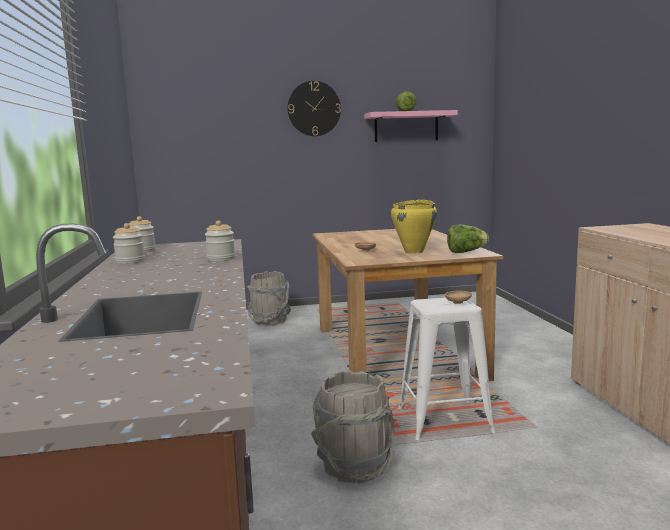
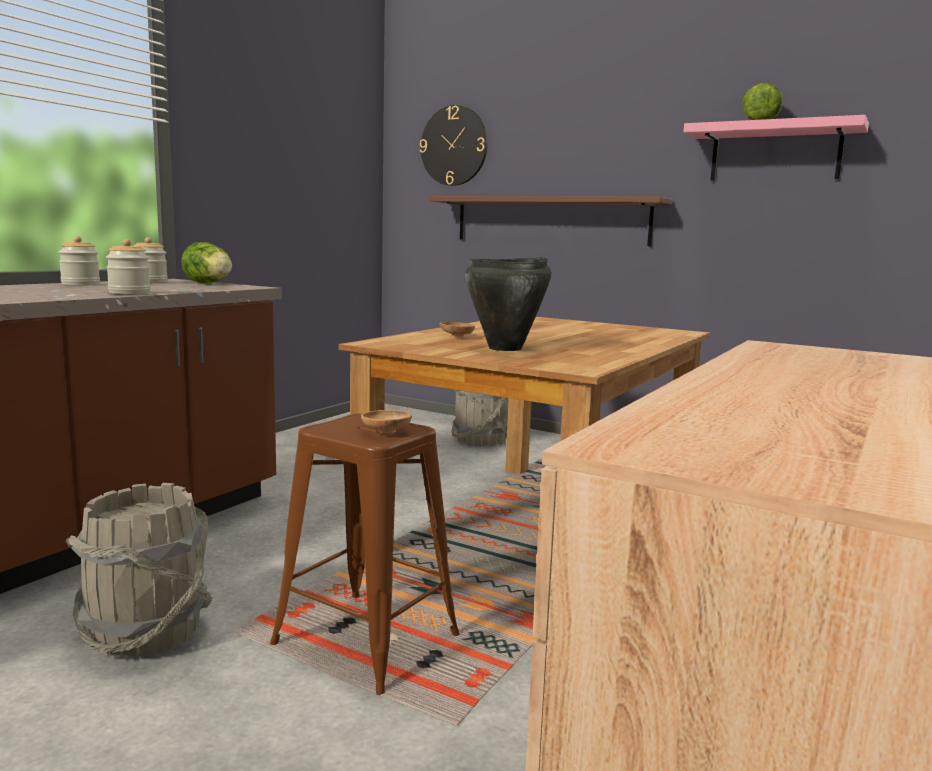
camera: 40 degrees right, 0 degrees up
wall clock [288,81,341,136] -> wall clock moved to [420,105,488,186]
yellow cooking pot [391,200,437,253] -> black cooking pot [465,257,551,351]
white stool [398,298,496,440] -> brown stool [270,413,460,695]
lettuce [447,224,489,253] -> lettuce moved to [181,242,232,284]
none -> brown shelf [430,196,672,246]

